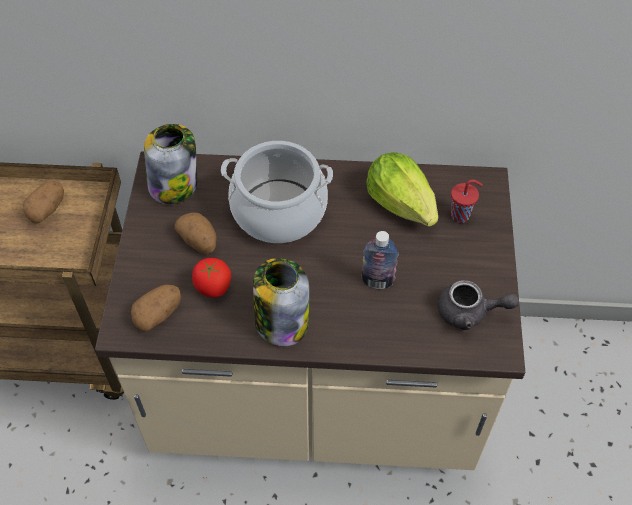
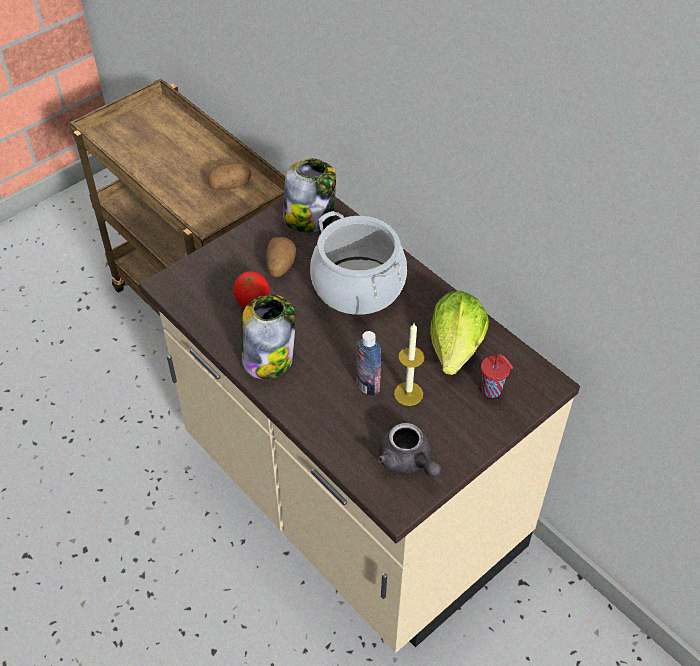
camera: 45 degrees right, 5 degrees down
potato [131,285,181,331] -> none
none -> candle [394,323,425,406]

